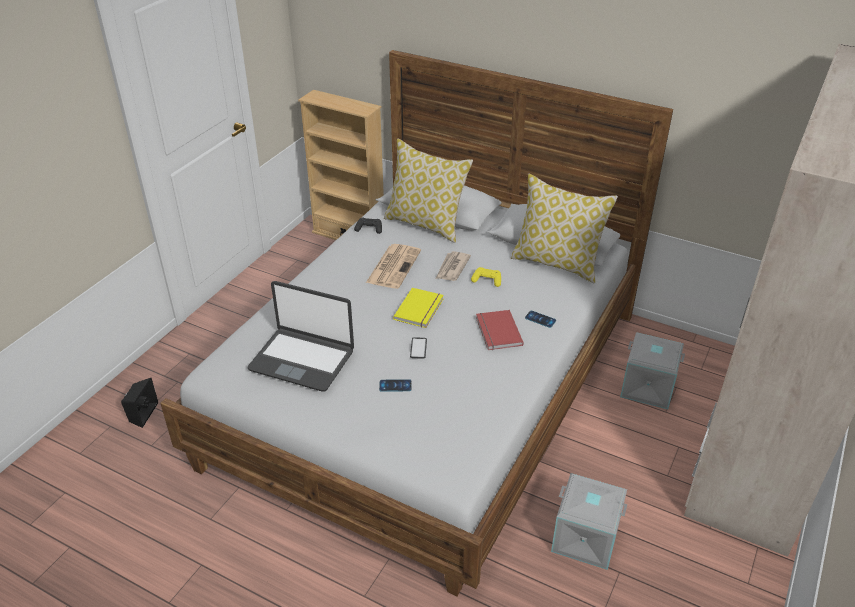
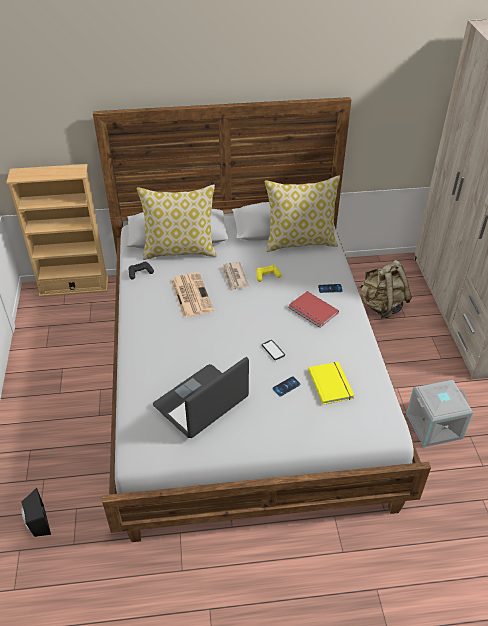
camera: 35 degrees left, 5 degrees up
laptop [248,281,354,392] -> laptop turned 150 degrees clockwise [153,357,249,438]
yellow book [393,288,444,328] -> yellow book moved to [308,362,354,405]
grey storage box [620,333,685,410] -> beige backpack [359,260,412,319]

